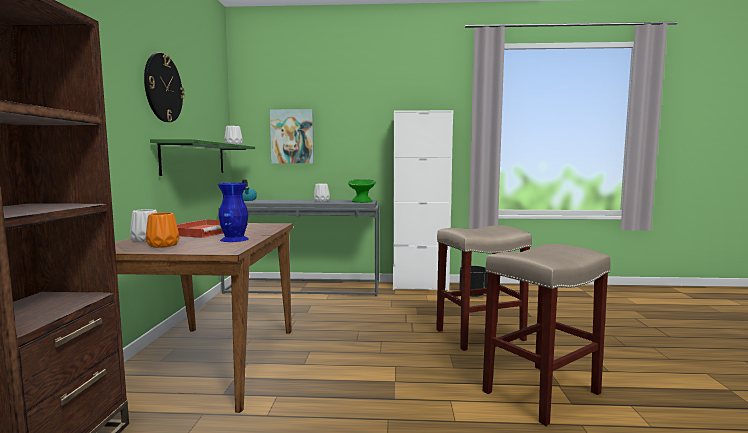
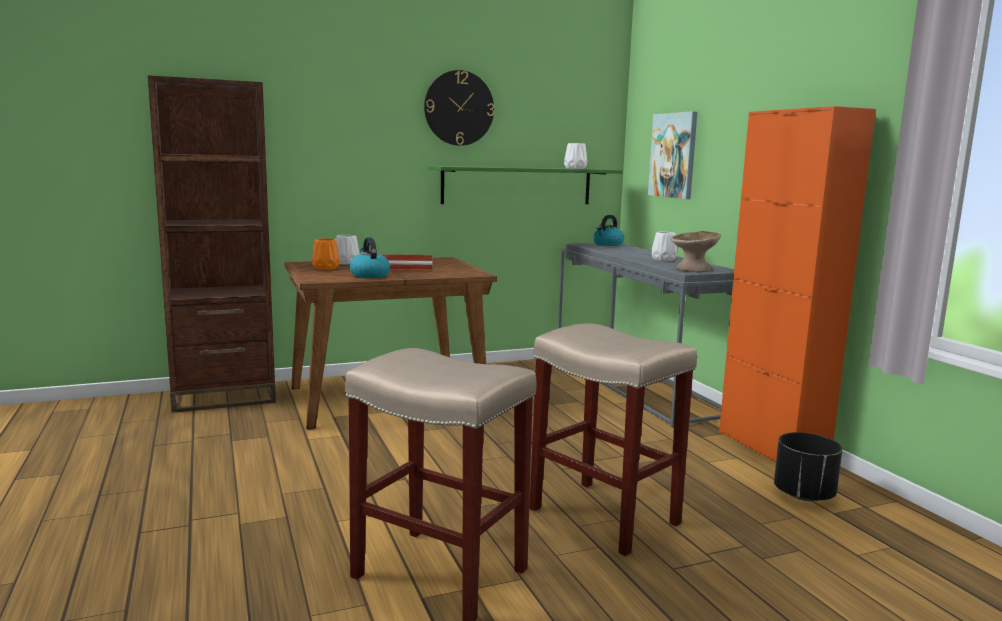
camera: 65 degrees right, 5 degrees up
blue vase [218,183,249,242] -> kettle [349,237,390,278]
green bowl [348,179,376,203] -> beige bowl [671,231,721,272]
white cabinet [393,110,453,291] -> orange cabinet [719,106,876,462]

